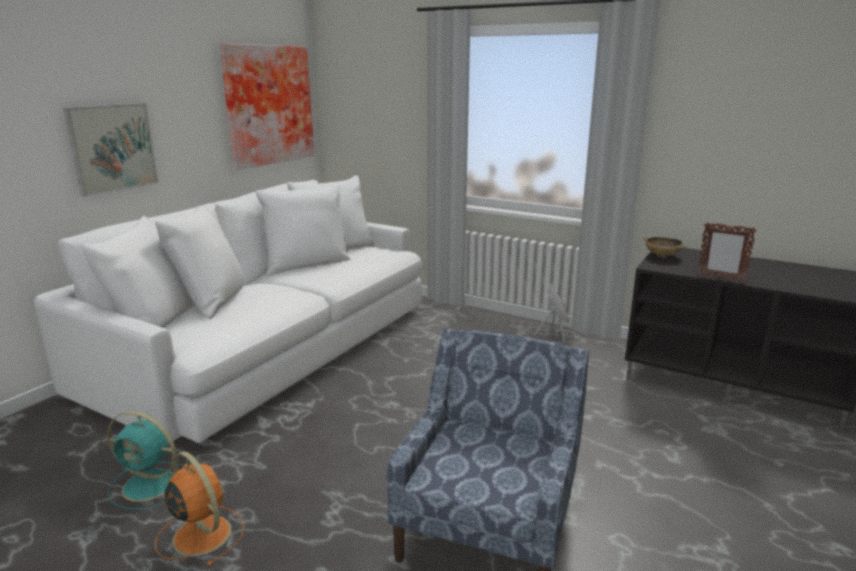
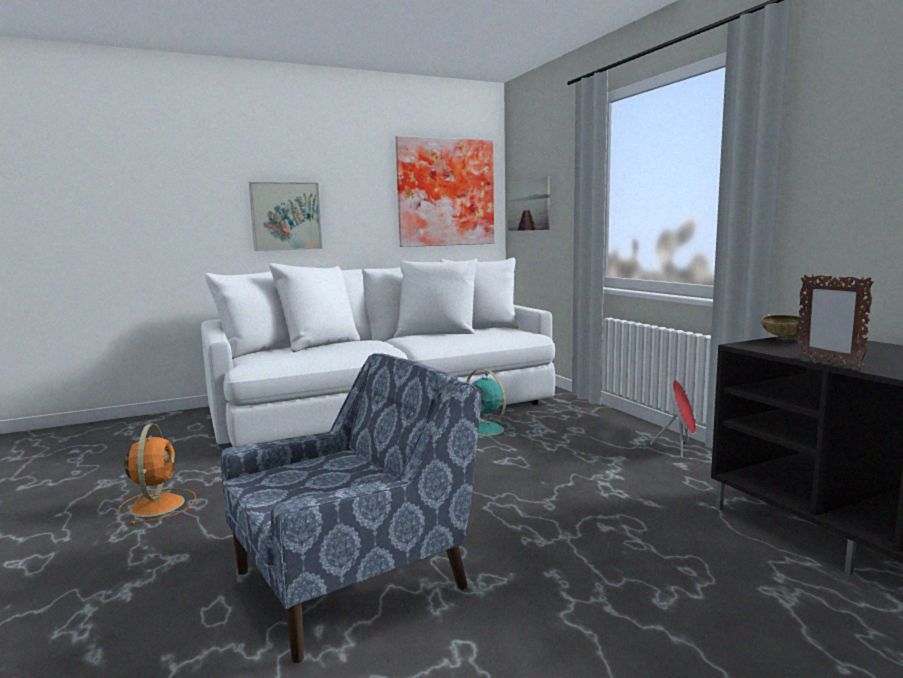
camera: 35 degrees right, 10 degrees down
turquoise fan [107,411,184,510] -> turquoise fan moved to [467,369,515,439]
none -> picture [508,176,550,231]

